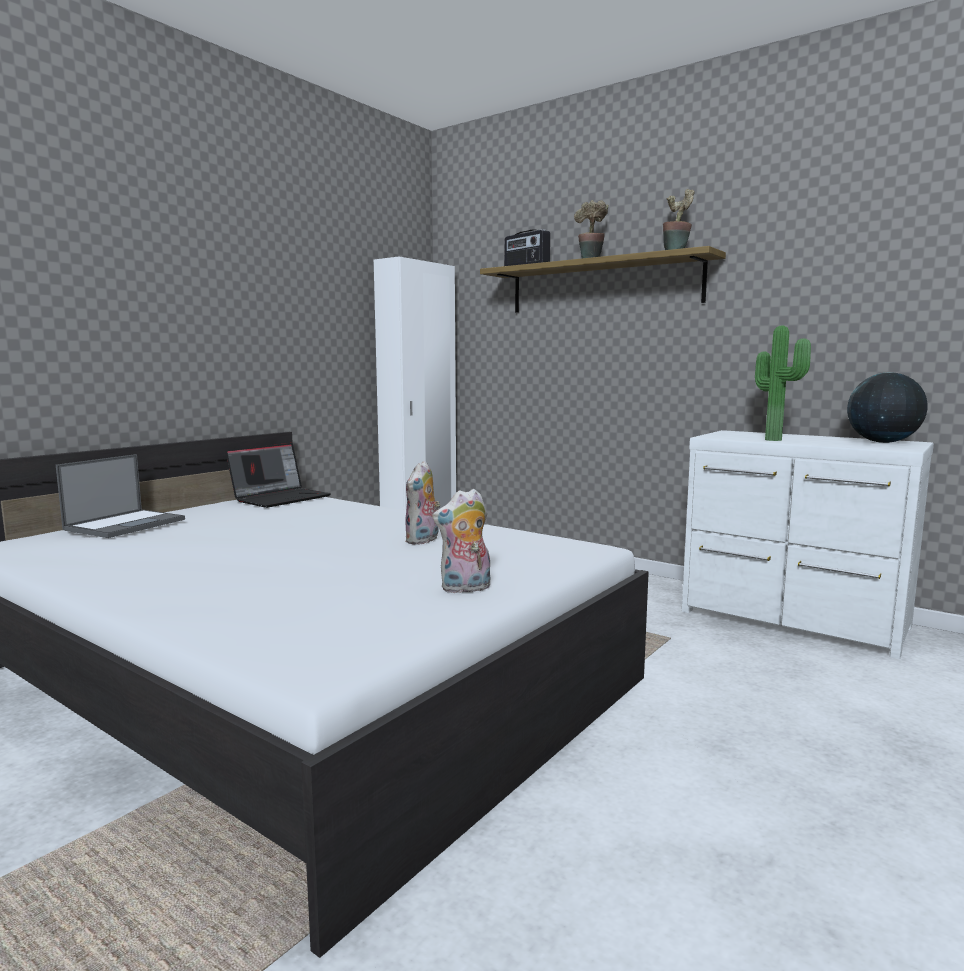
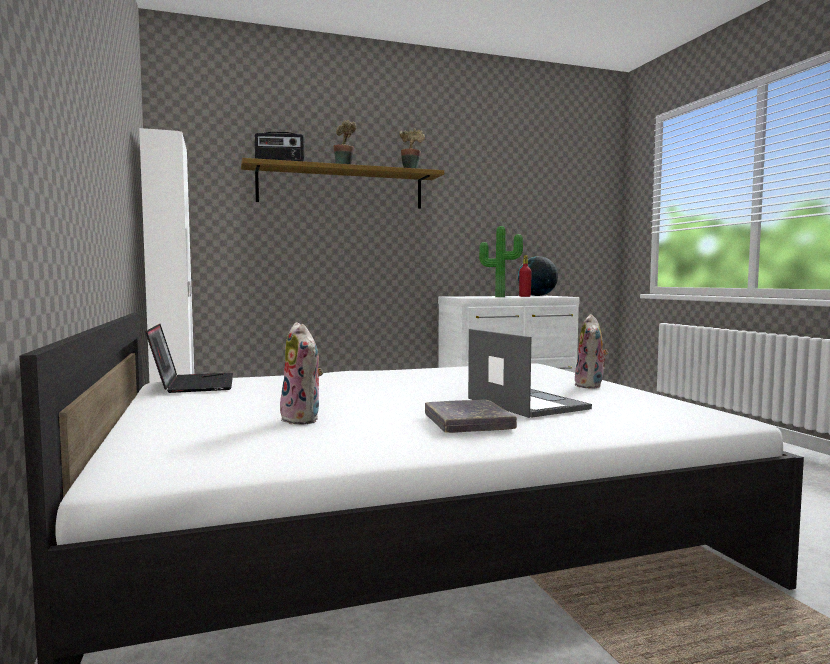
camera: 55 degrees left, 5 degrees down
laptop [56,454,185,538] -> laptop moved to [468,329,592,418]
plush toy [405,461,441,545] -> plush toy moved to [280,322,323,425]
none -> grey book [425,400,517,433]
none -> red bottle [519,255,532,297]

